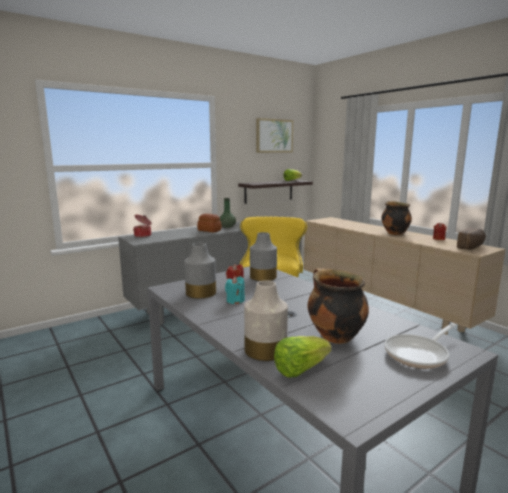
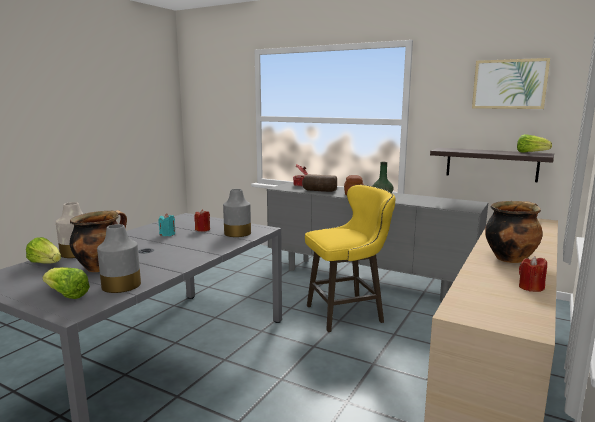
camera: 65 degrees right, 0 degrees up
grey vase [184,243,216,298] -> grey vase moved to [97,224,141,293]
frying pan [384,323,456,369] -> lettuce [43,267,90,299]
bread [457,227,486,250] -> bread moved to [302,174,337,192]

